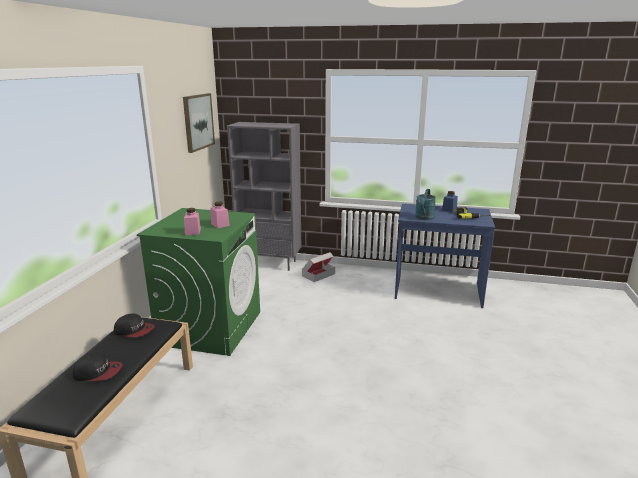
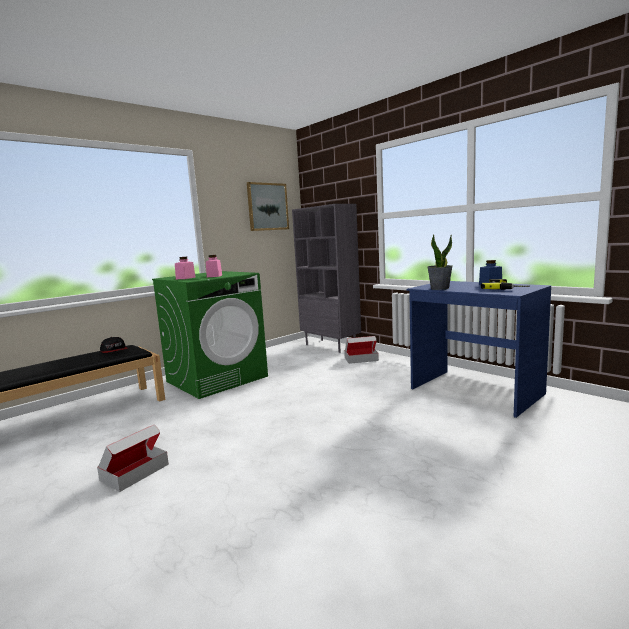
camera: 35 degrees right, 10 degrees down
cap [73,353,123,381] -> none
turquoise watering can [415,189,436,220] -> potted plant [427,234,453,290]
none -> cardboard box [97,424,169,492]

